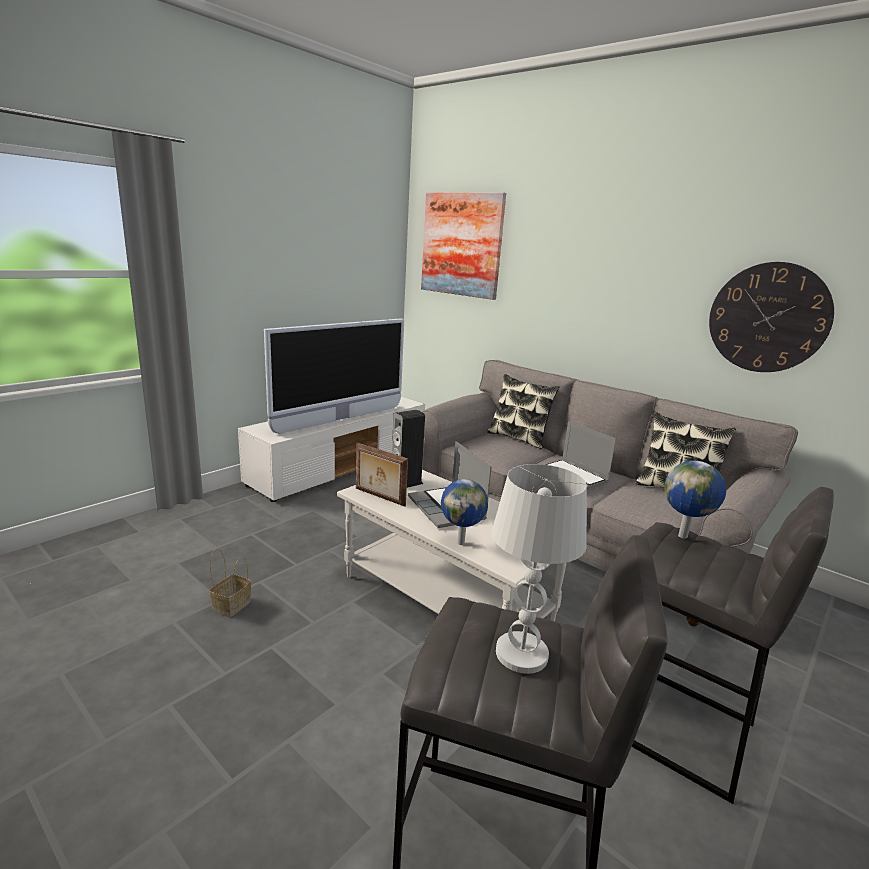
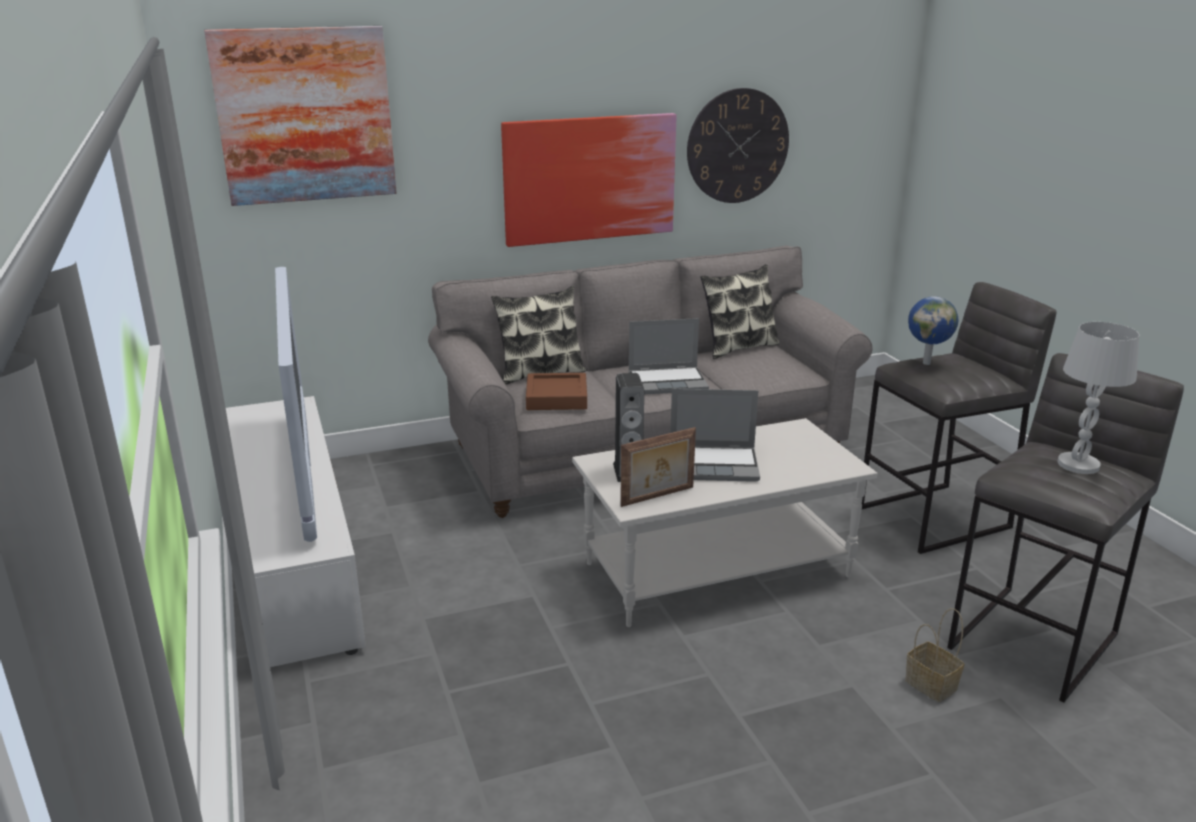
camera: 60 degrees left, 5 degrees up
basket [209,548,251,618] -> basket moved to [905,608,965,702]
globe [441,479,488,545] -> none
none -> picture [501,113,676,247]
none -> brown tray [526,373,587,410]

